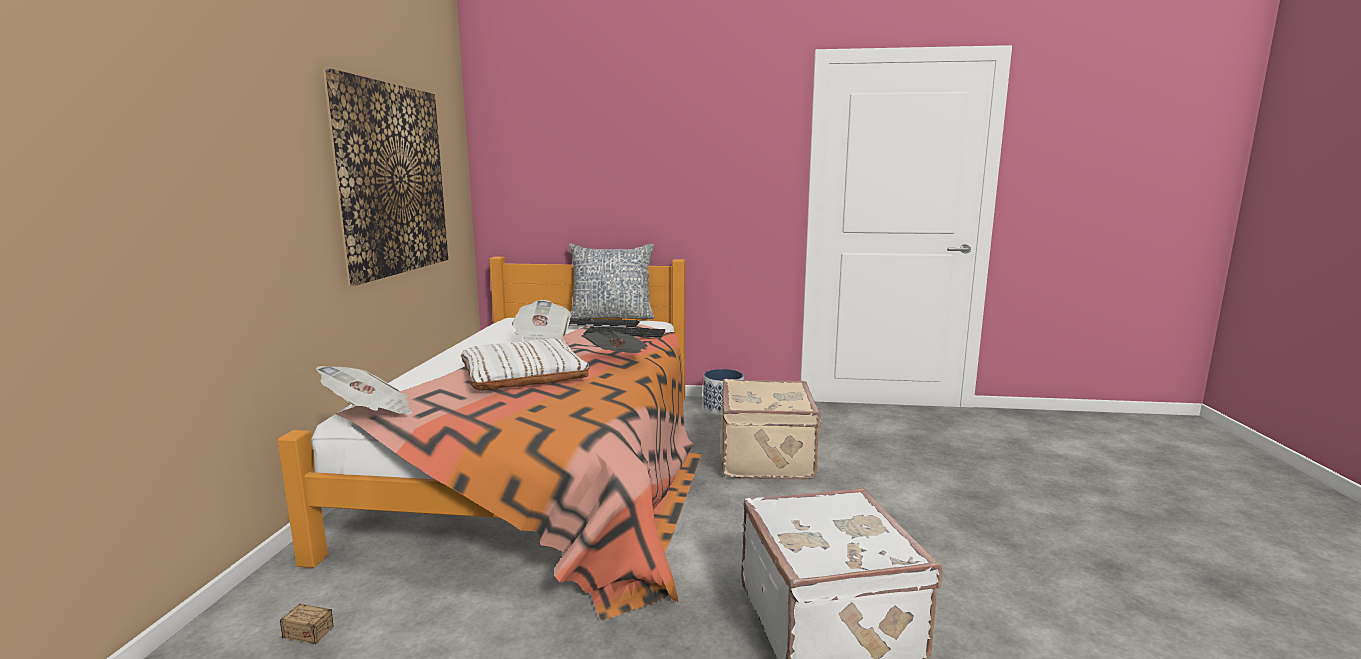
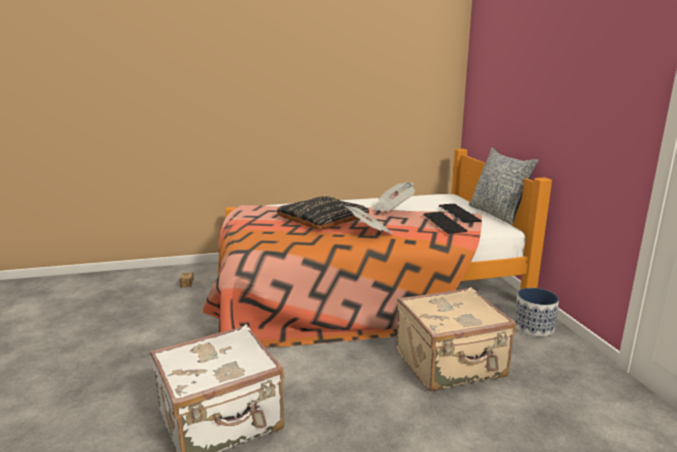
camera: 70 degrees right, 5 degrees up
newspaper [316,366,412,414] -> none
picture [323,69,448,286] -> none
white pillow [461,338,590,391] -> black pillow [277,196,369,230]

